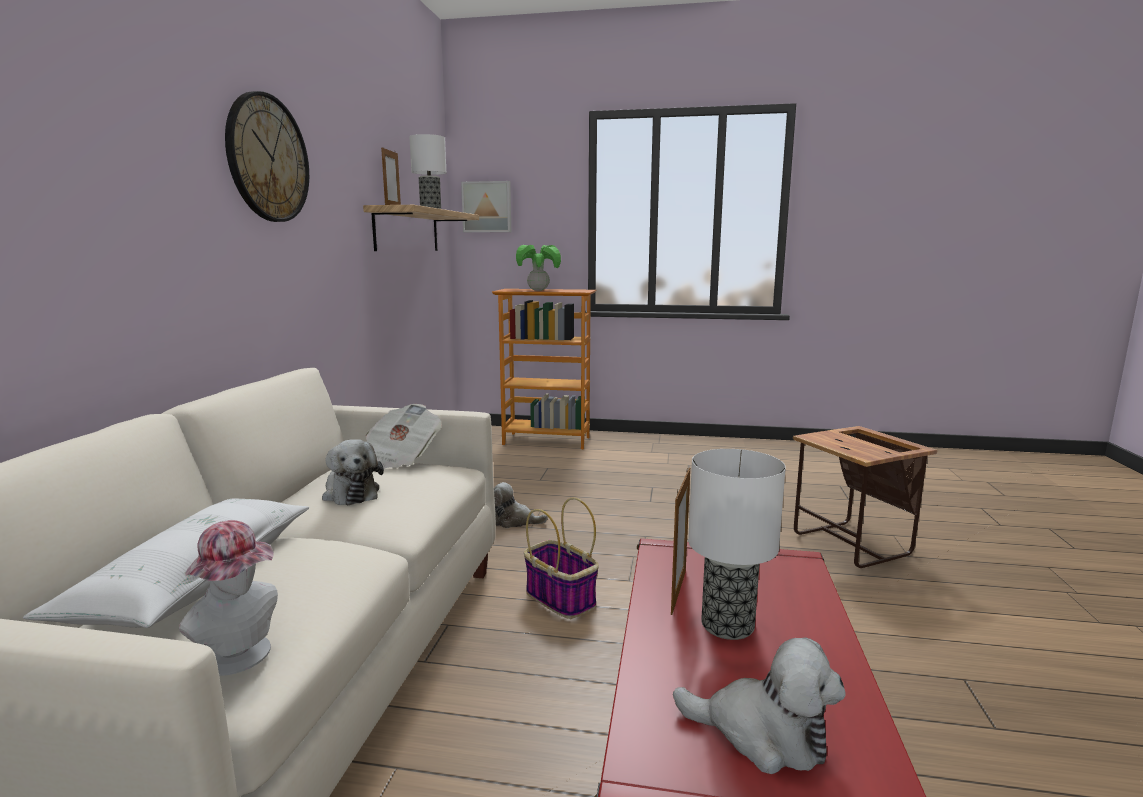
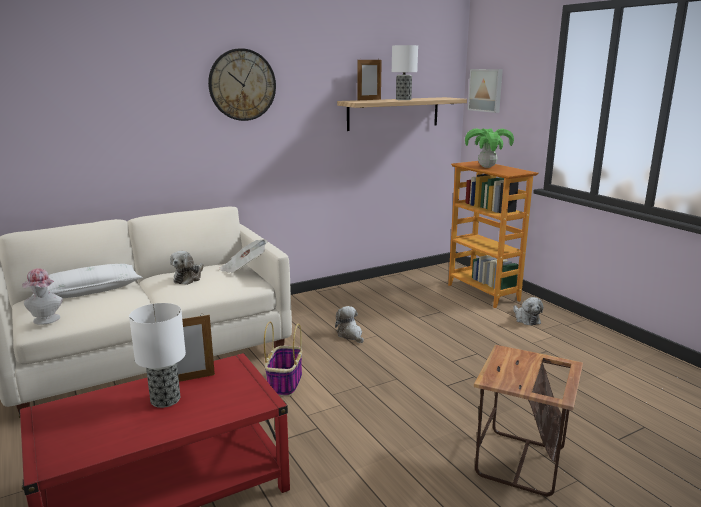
camera: 50 degrees right, 5 degrees up
plush toy [673,638,846,774] -> plush toy moved to [513,297,544,326]

